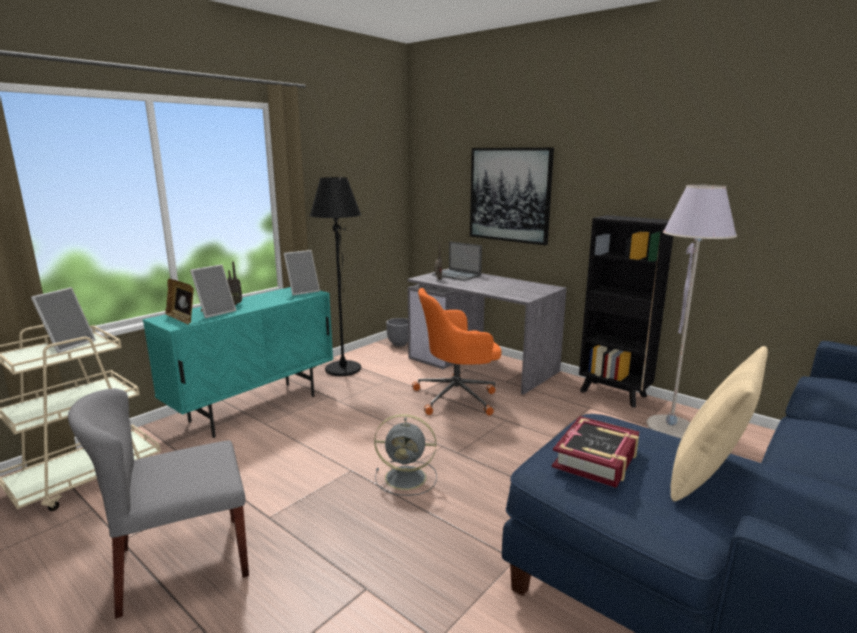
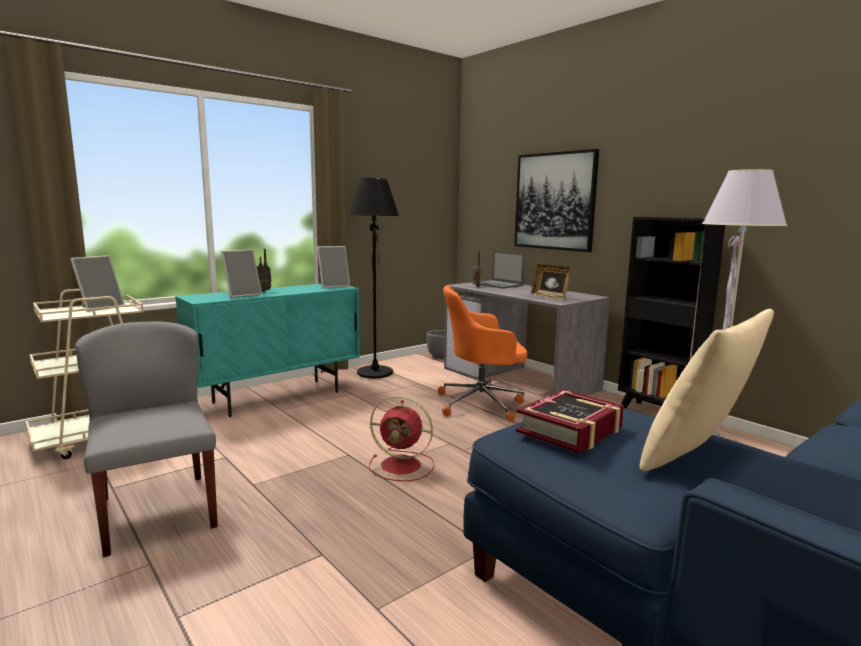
camera: 10 degrees right, 5 degrees down
grey chair [68,388,249,619] -> grey chair turned 75 degrees clockwise [75,321,218,557]
picture frame [165,279,194,324] -> picture frame moved to [531,264,570,300]
grey fan [374,414,437,496] -> red fan [369,396,434,481]

